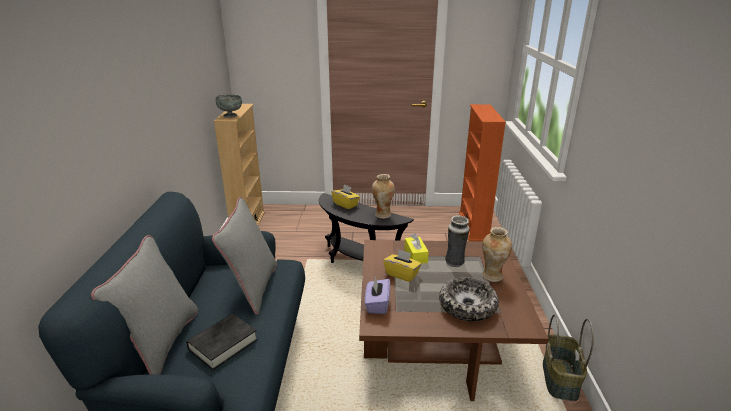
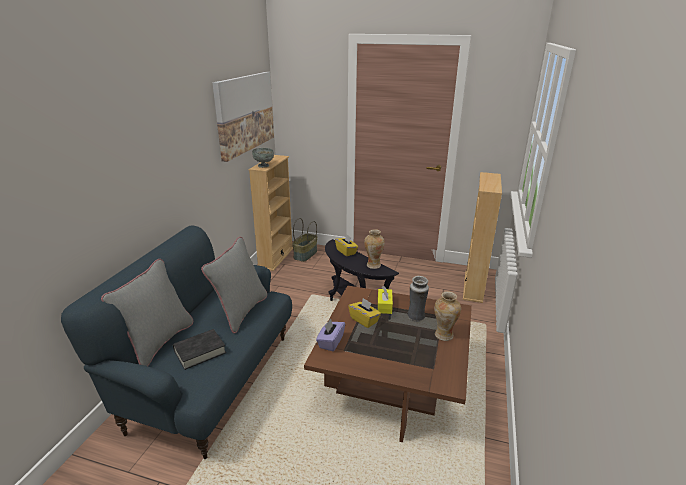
camera: 15 degrees right, 0 degrees up
bowl [439,277,499,322] -> none
orange bookcase [459,104,506,241] -> beige bookcase [463,172,502,303]
basket [543,315,594,401] -> basket moved to [292,218,317,262]
none -> picture [212,72,274,162]

